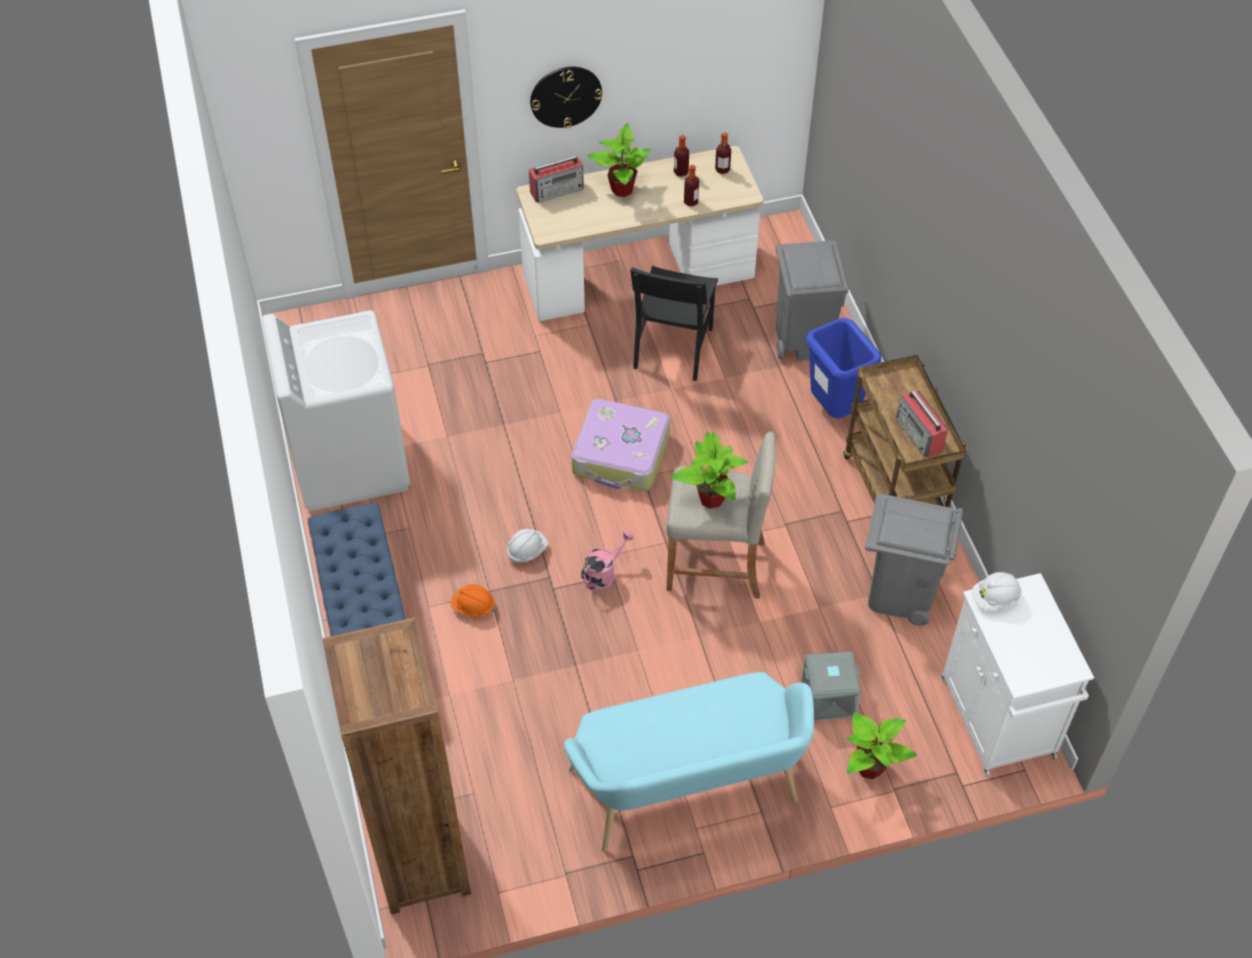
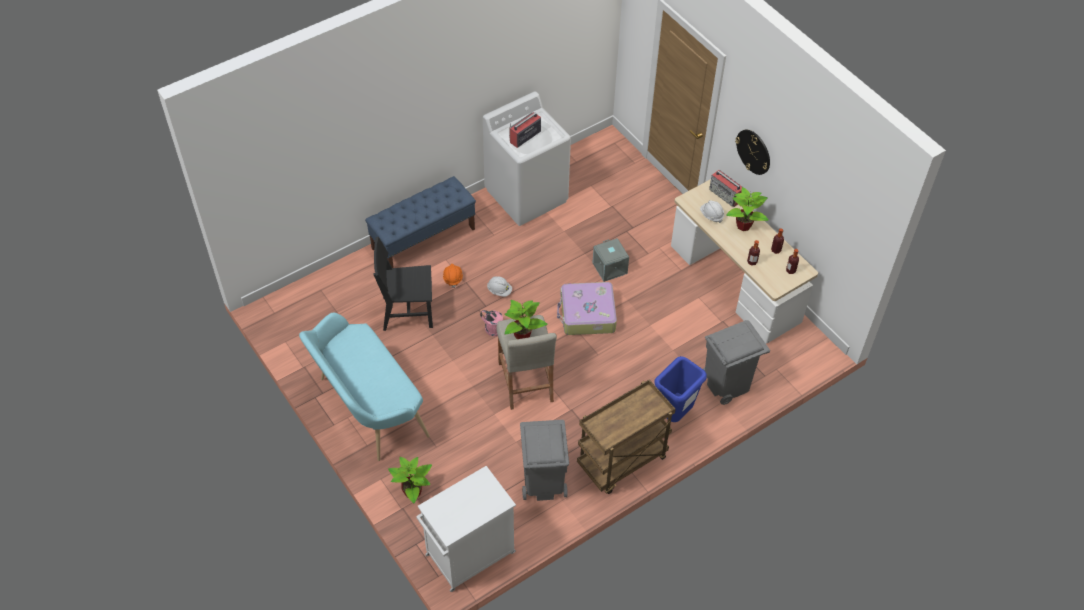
camera: 70 degrees right, 0 degrees up
brown bookcase [323,617,471,915] -> none
black chair [630,266,718,381] -> black chair moved to [374,237,433,331]
grey storage box [801,651,861,720] -> grey storage box moved to [592,238,629,282]
radio [896,390,948,458] -> radio moved to [509,112,541,148]
white hard hat [972,572,1021,609] -> white hard hat moved to [700,200,724,223]

